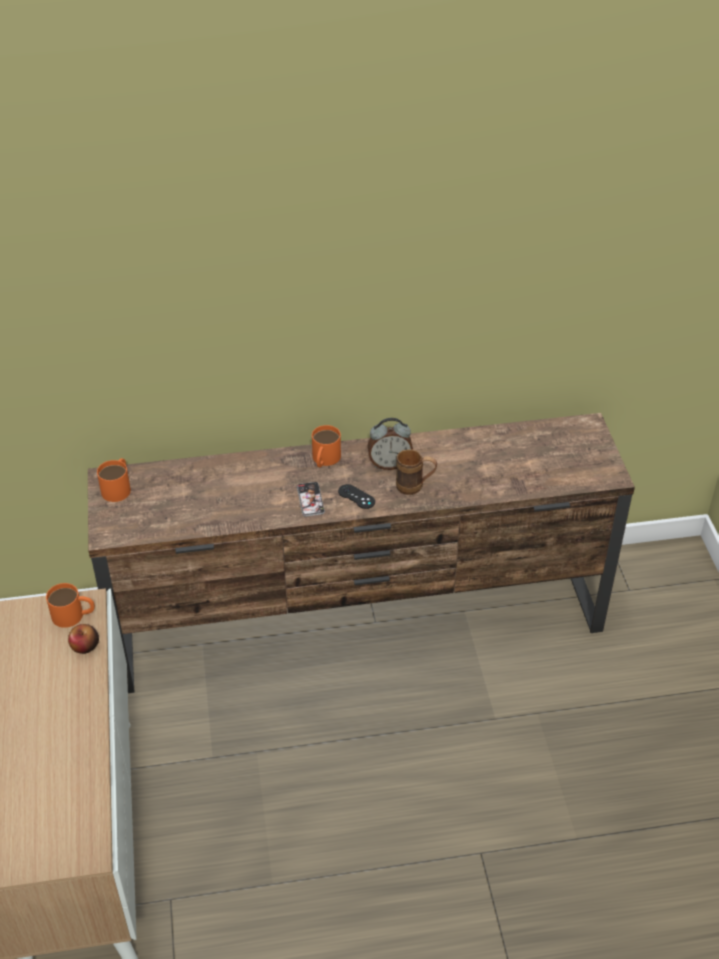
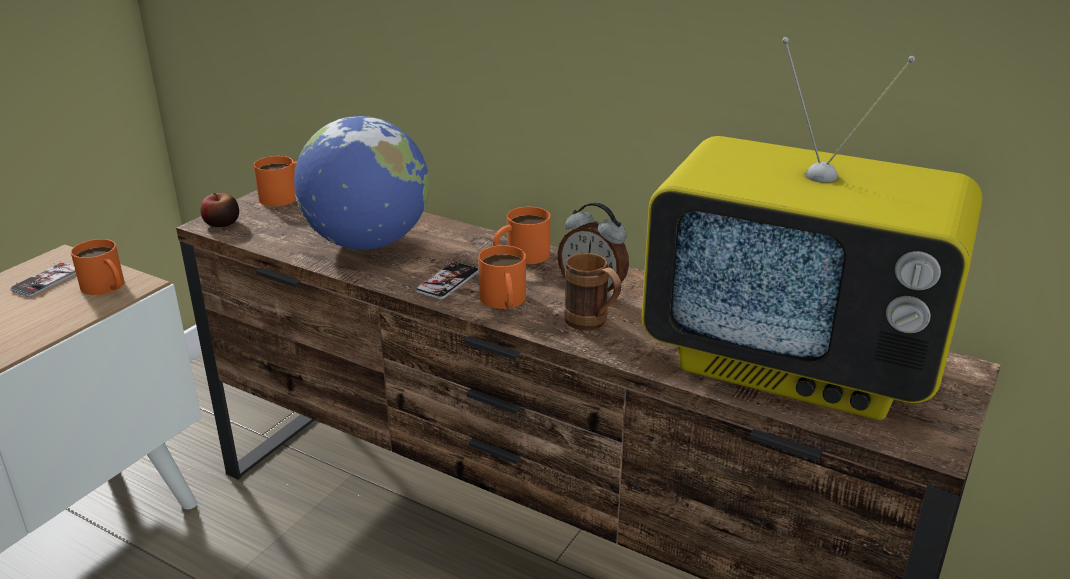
camera: 40 degrees right, 15 degrees down
apple [68,624,99,654] -> apple moved to [200,193,239,227]
black game controller [338,484,375,509] -> orange mug [478,245,526,309]
none -> phone [10,261,76,297]
none -> globe [294,116,430,250]
none -> television [642,37,983,420]

